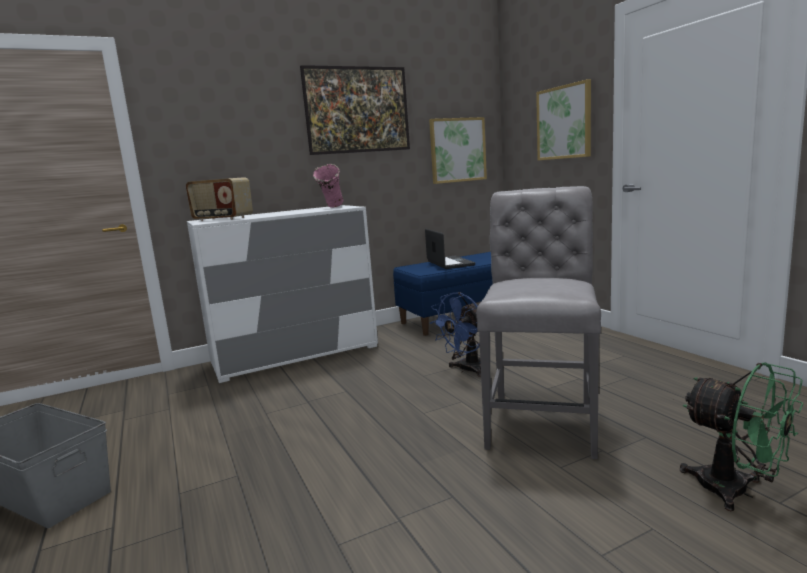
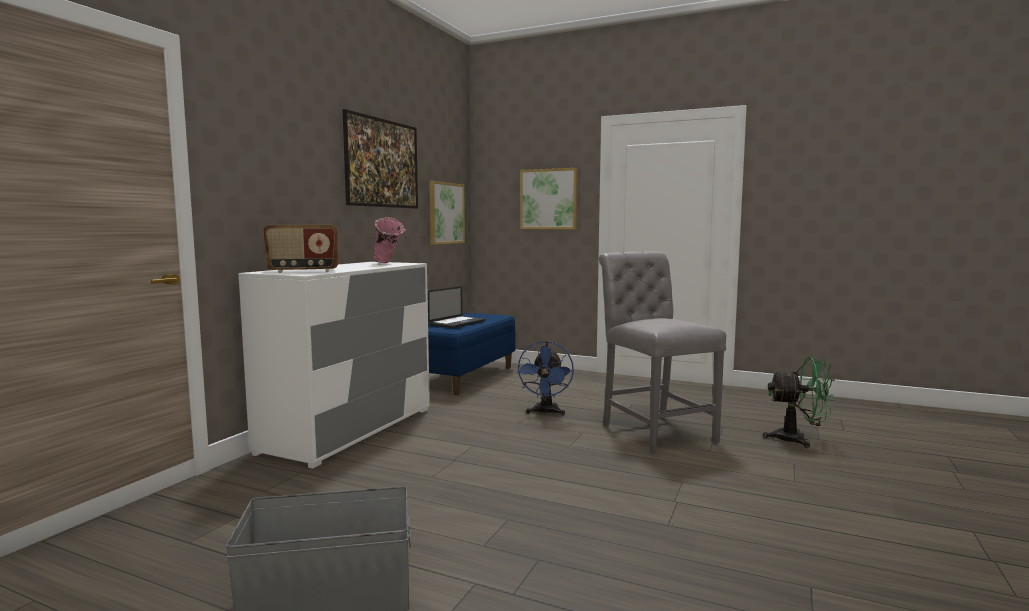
camera: 40 degrees left, 5 degrees down
laptop [425,229,475,269] -> laptop turned 90 degrees clockwise [428,286,485,328]

